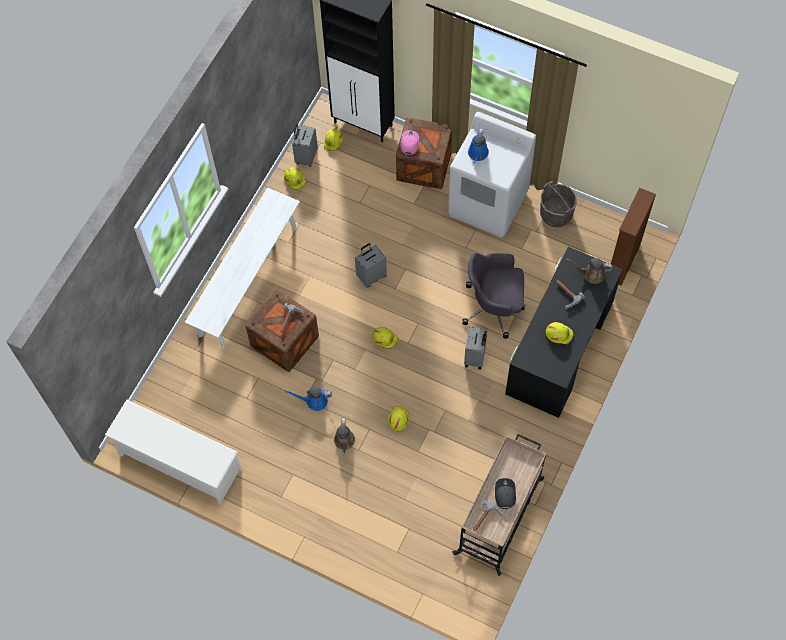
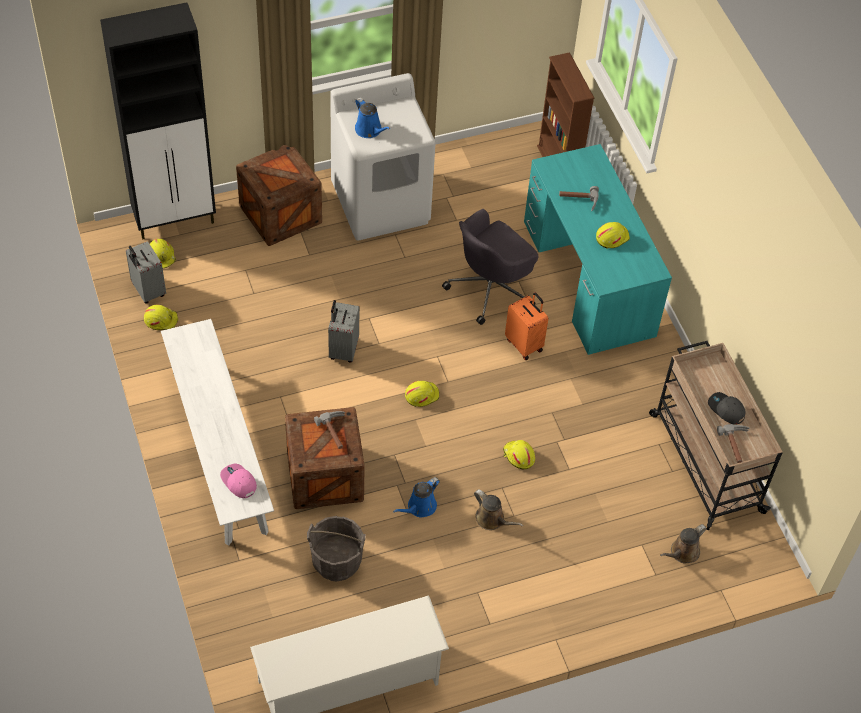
camera: 50 degrees left, 10 degrees down
pink cap [400,130,419,155] -> pink cap moved to [220,464,257,498]
grey suitcase [464,326,488,370] -> orange suitcase [505,292,548,360]
black desk [505,247,623,418] -> turquoise desk [524,144,672,355]
grey bucket [540,181,577,227] -> grey bucket moved to [307,516,365,582]
brown watering can [566,258,613,284] -> brown watering can moved to [660,524,707,563]

